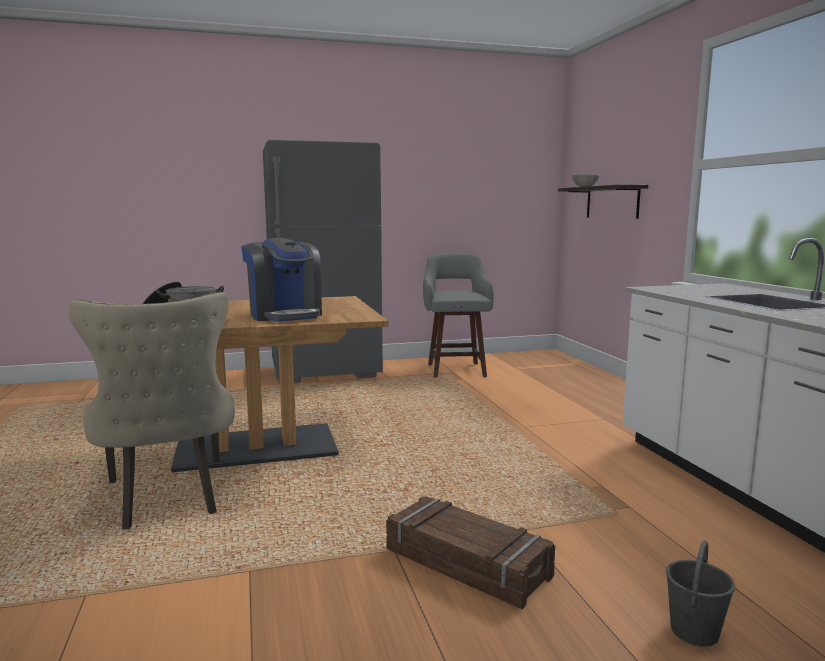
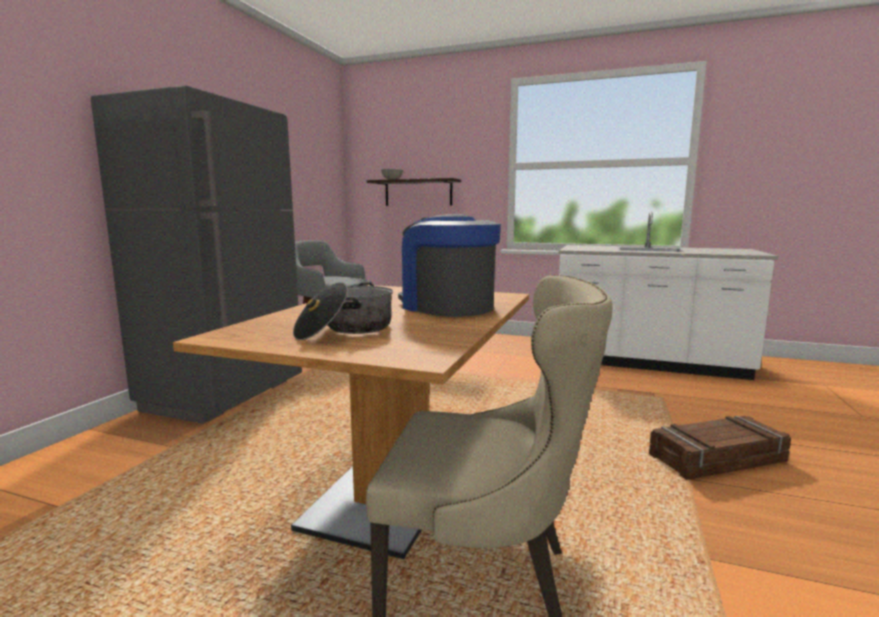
camera: 55 degrees left, 0 degrees up
coffee machine [241,238,322,322] -> coffee machine turned 135 degrees counterclockwise [398,214,501,317]
grey bucket [666,540,735,647] -> none

